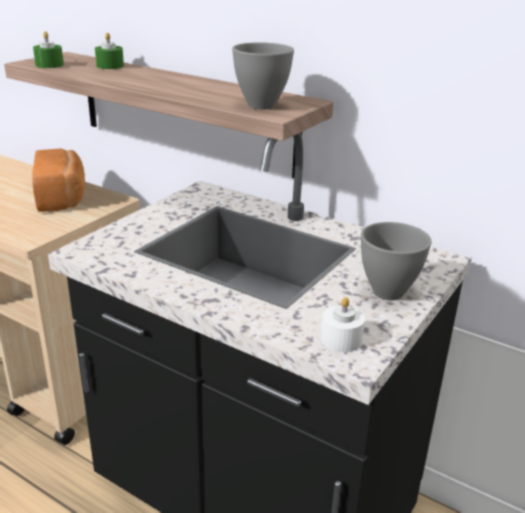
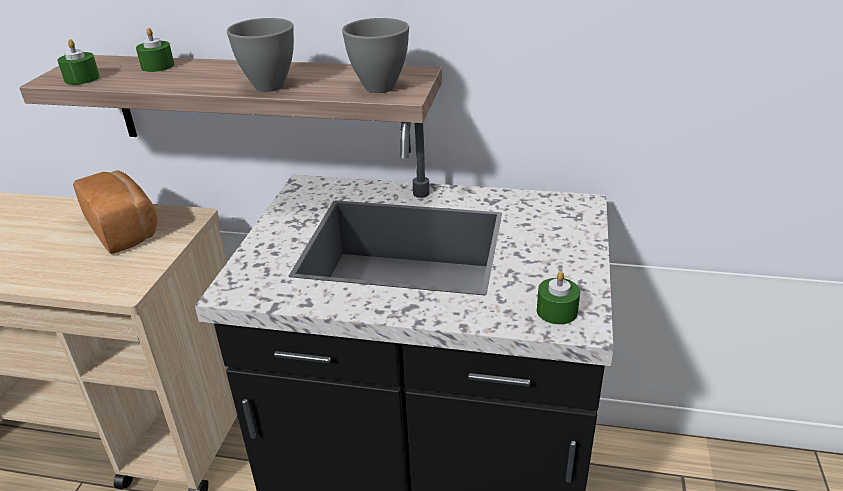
camera: 20 degrees left, 5 degrees up
white candle [321,297,365,352] -> green candle [537,271,580,325]
grey bowl [361,222,431,300] -> grey bowl moved to [227,18,294,92]

